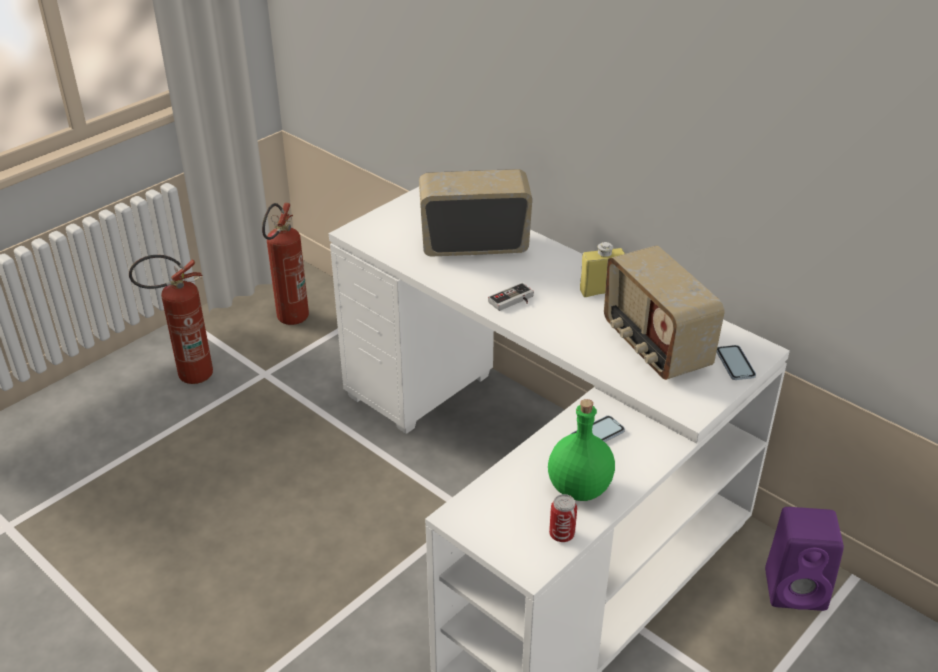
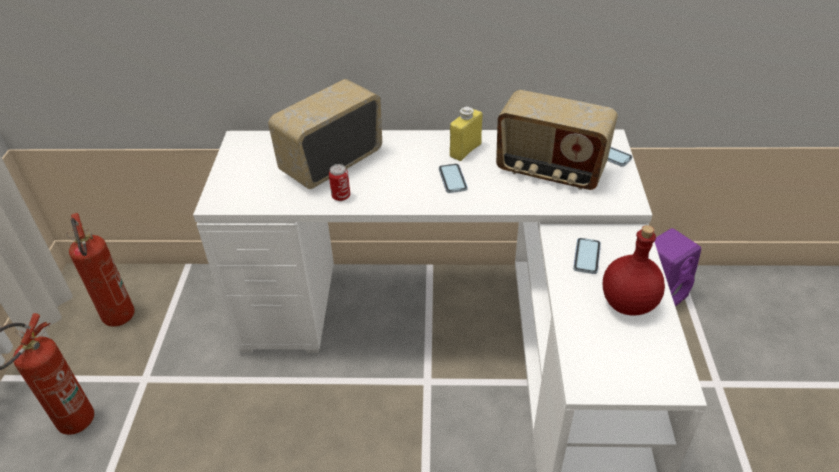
camera: 40 degrees left, 5 degrees up
game controller [488,283,534,311] -> none
green bottle [548,399,615,501] -> red bottle [603,225,665,315]
can [549,494,577,542] -> can moved to [329,164,350,201]
none -> phone [439,164,468,193]

